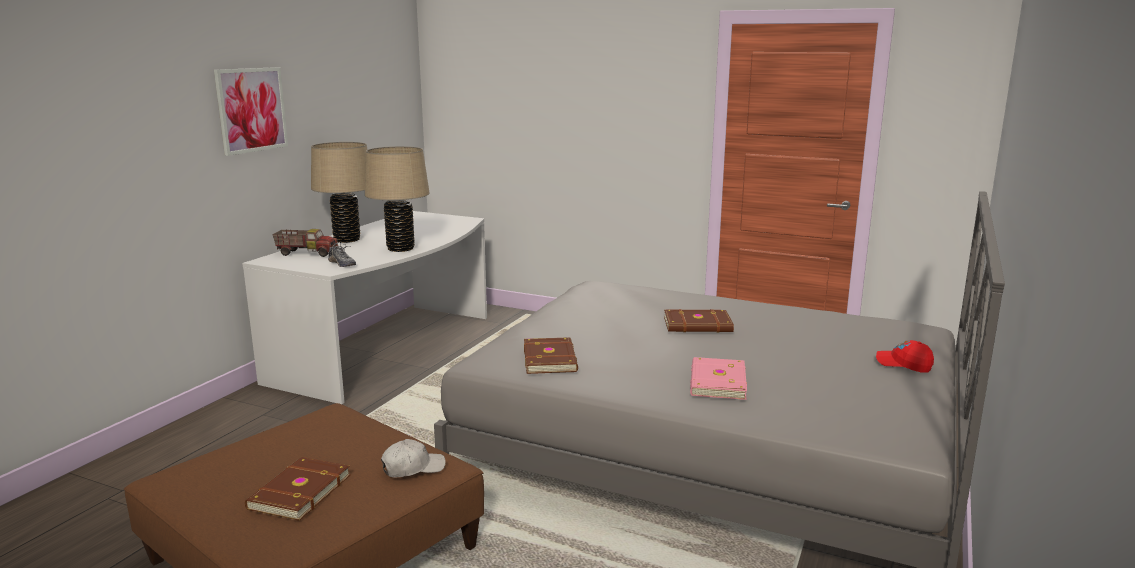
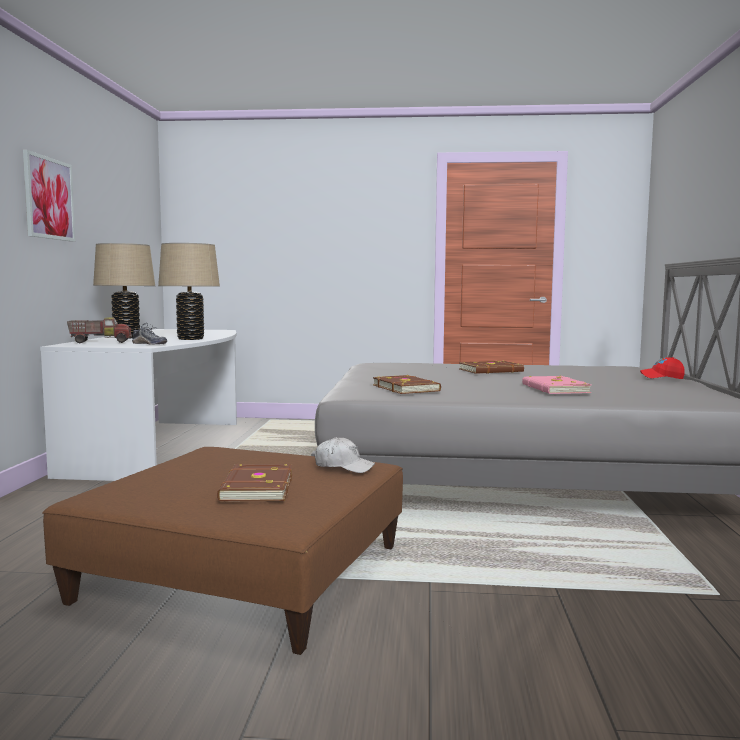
camera: 20 degrees left, 10 degrees down
white cap [381,439,446,478] -> white cap turned 60 degrees clockwise [315,437,375,473]

